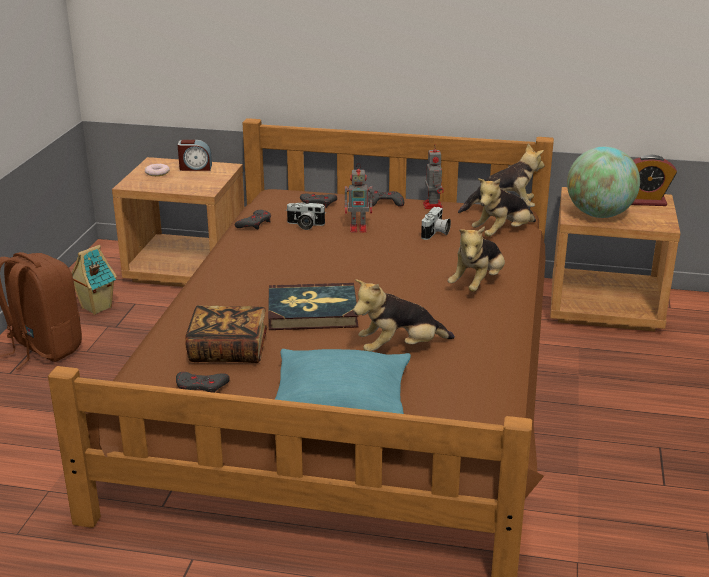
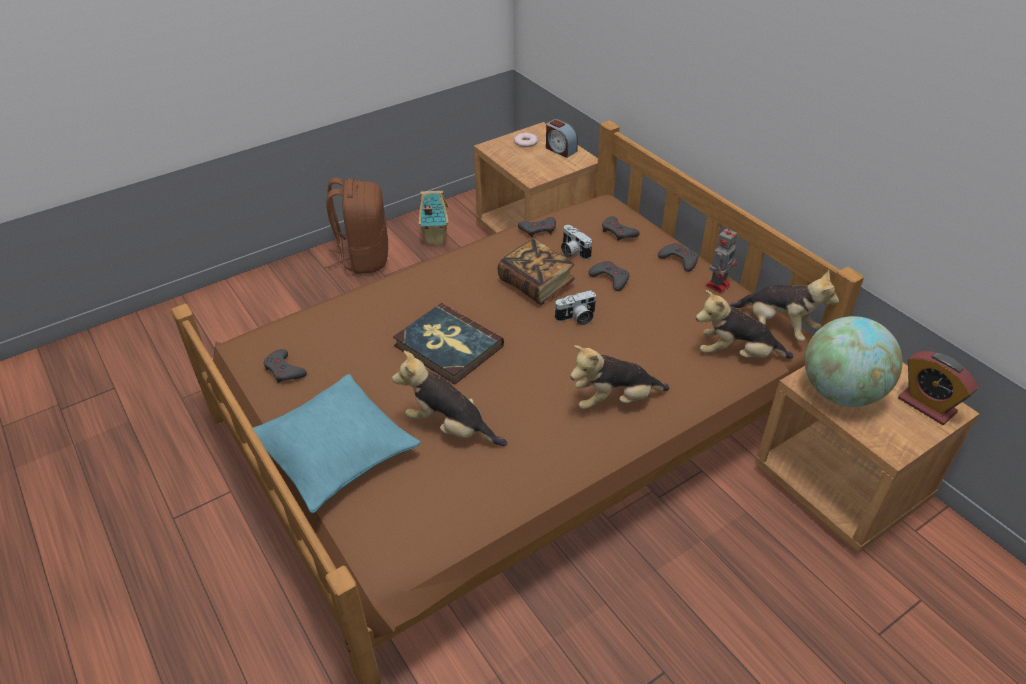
camera: 45 degrees right, 15 degrees up
book [185,305,267,363] -> book moved to [498,239,575,305]
toy robot [345,163,375,232] -> grey game controller [588,261,629,291]
camera [421,207,451,240] -> camera moved to [554,290,596,325]

